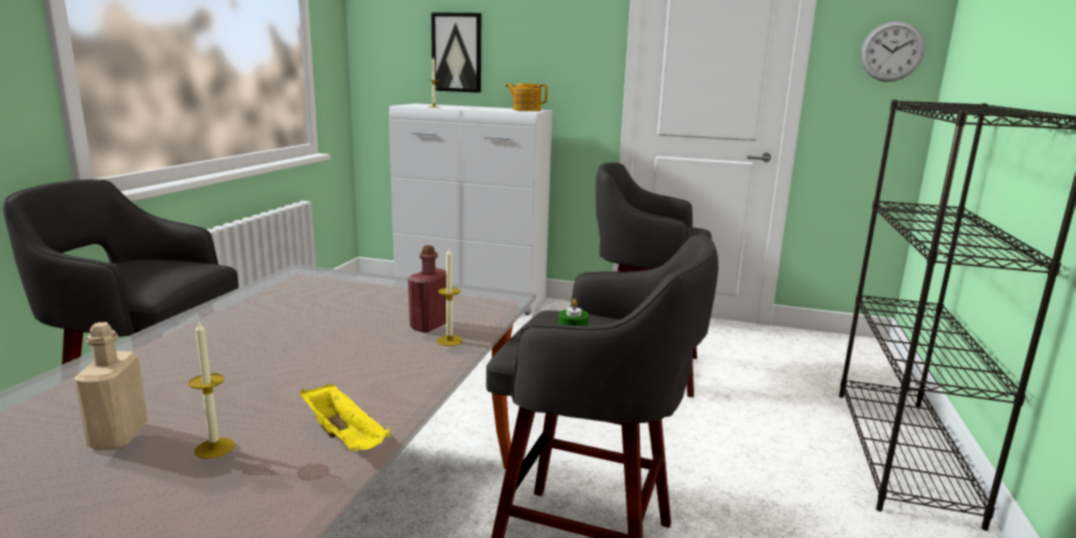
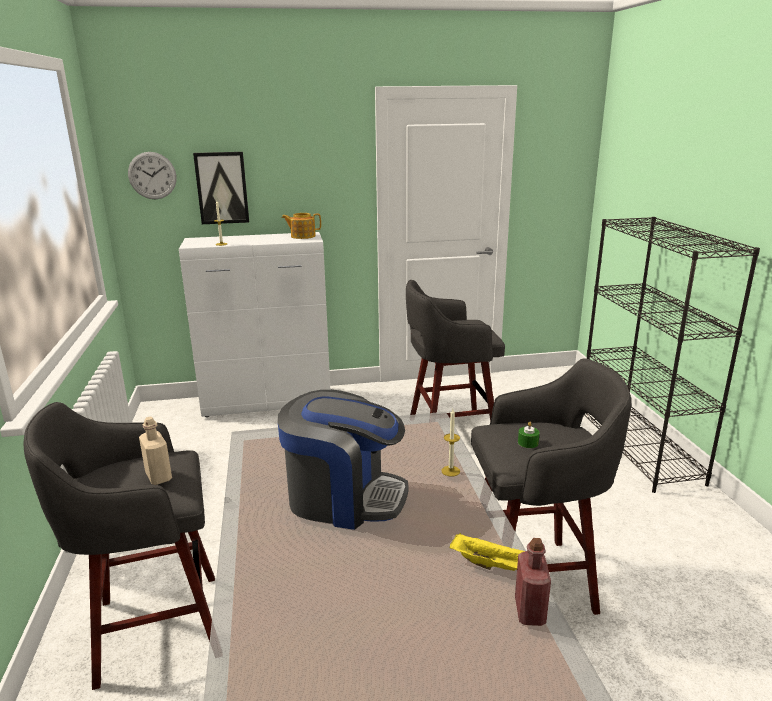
camera: 25 degrees left, 5 degrees up
beige bottle [74,322,148,450] -> beige bottle moved to [139,417,172,485]
candle [189,322,235,459] -> none
red bottle [408,245,447,333] -> red bottle moved to [515,538,551,626]
wall clock [861,21,925,82] -> wall clock moved to [128,152,176,199]
none -> coffee machine [278,390,408,530]

